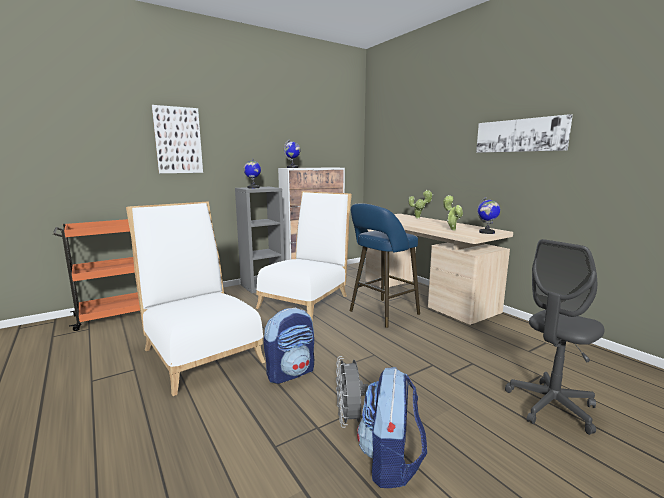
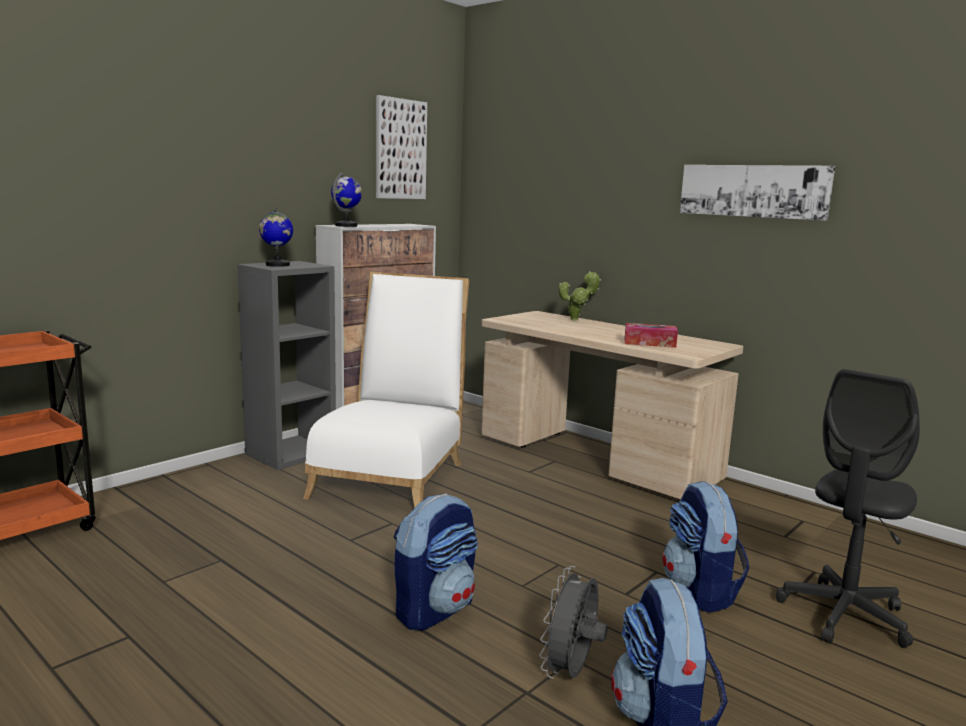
camera: 15 degrees left, 0 degrees up
white chair [126,202,265,396] -> none
picture [152,105,203,173] -> picture moved to [376,95,427,199]
grey fan [336,356,369,428] -> grey fan turned 45 degrees clockwise [539,566,608,679]
blue stool [350,203,420,328] -> none
potted plant [443,195,463,230] -> tissue box [625,323,678,348]
globe [477,197,500,234] -> none
none -> backpack [662,481,750,613]

